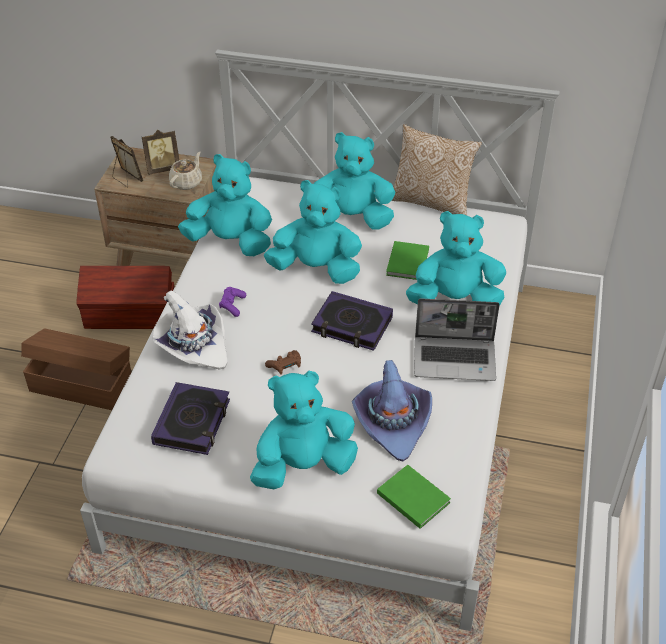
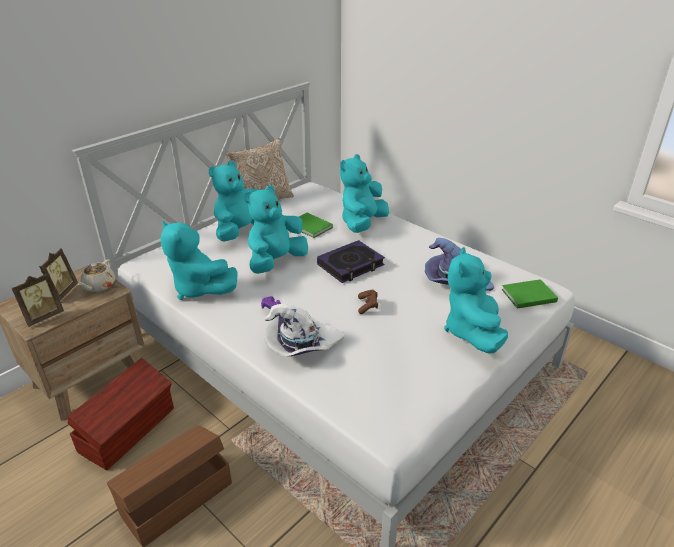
camera: 60 degrees left, 10 degrees down
picture frame [110,136,143,188] -> picture frame turned 150 degrees clockwise [12,273,64,327]
book [151,382,230,455] -> none
beige teapot [169,152,202,190] -> beige teapot turned 135 degrees counterclockwise [78,259,115,292]
turquoise plush toy [178,154,272,256] -> turquoise plush toy turned 90 degrees counterclockwise [161,221,237,300]
laptop [414,298,500,381] -> none

